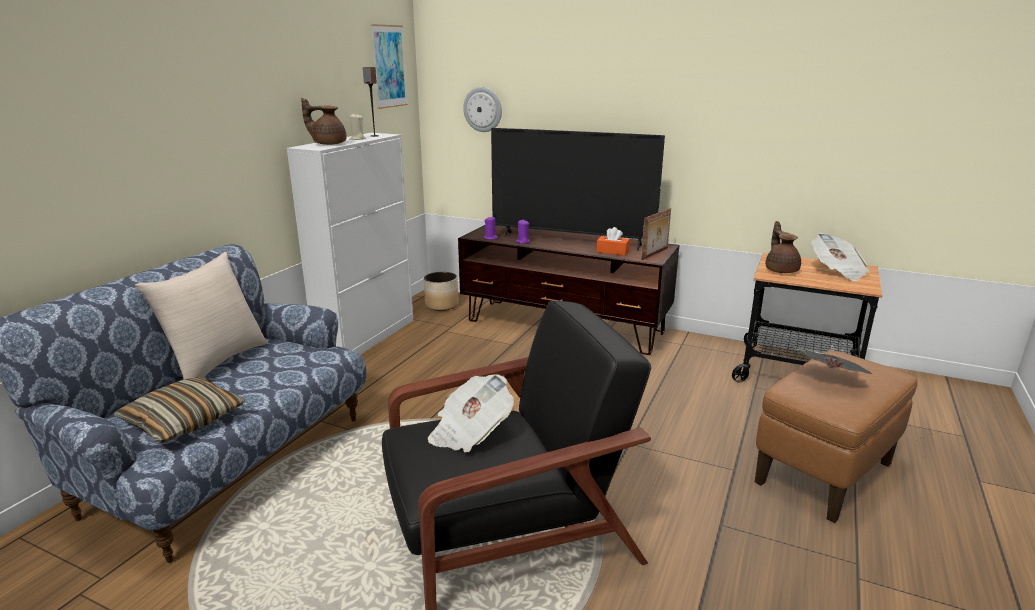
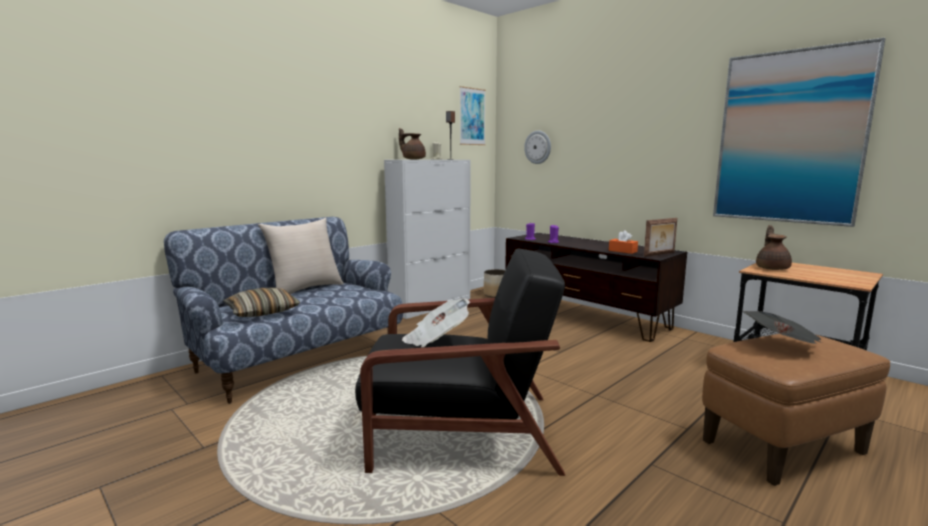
camera: 20 degrees right, 10 degrees down
television [491,128,665,251] -> none
newspaper [811,233,870,281] -> none
none -> picture [713,37,885,227]

